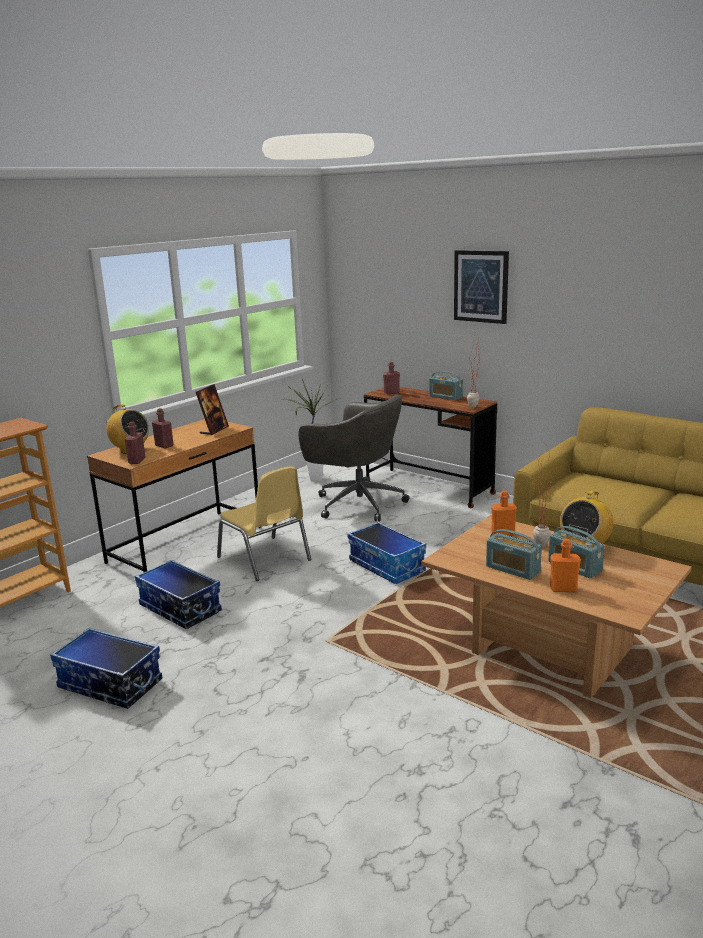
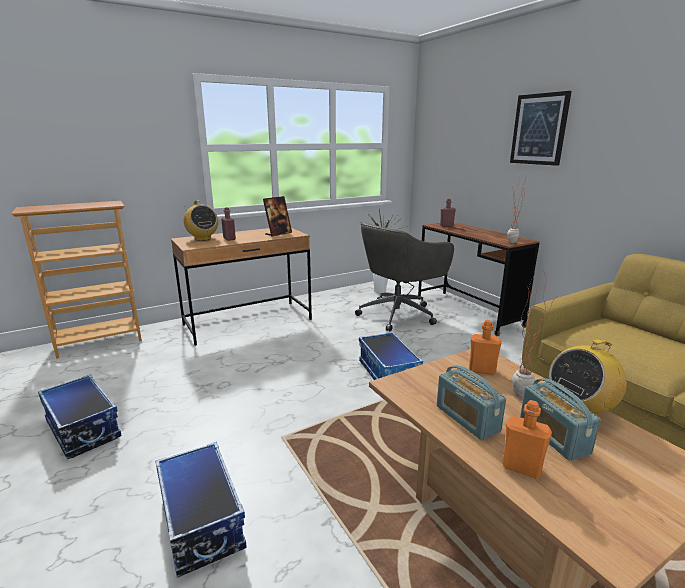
camera: 20 degrees right, 0 degrees up
red bottle [125,422,145,464] -> none
storage box [135,560,222,629] -> storage box moved to [155,442,247,578]
yellow chair [217,467,312,581] -> none
grey office chair [298,395,409,522] -> grey office chair turned 90 degrees clockwise [355,223,454,331]
radio [429,371,463,400] -> none

